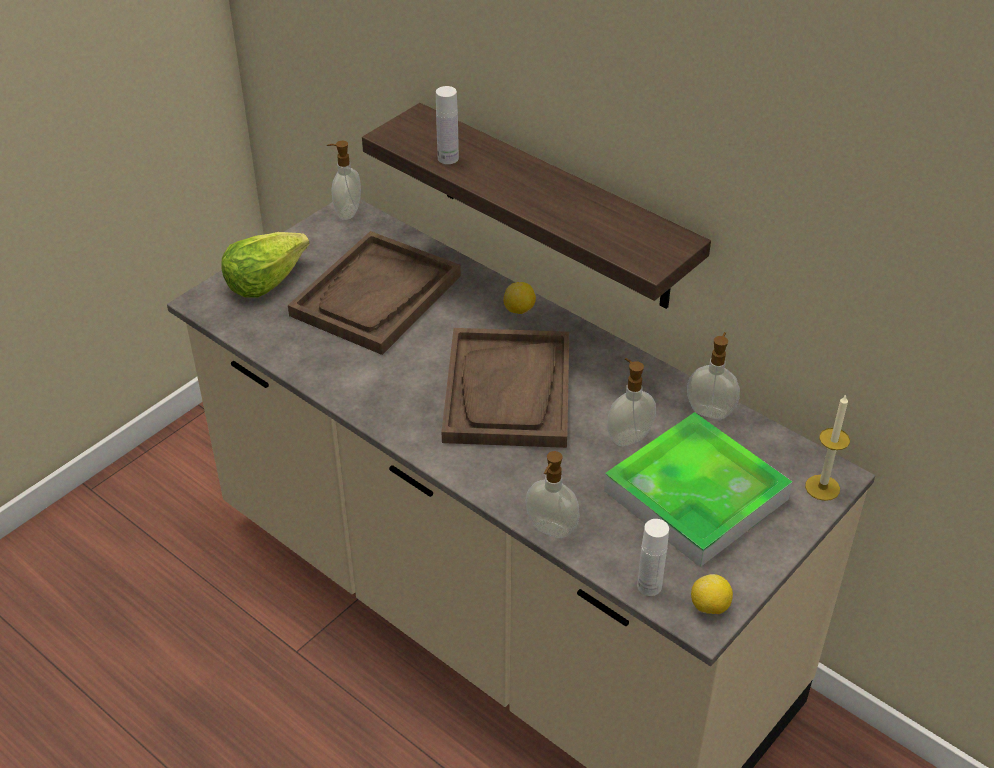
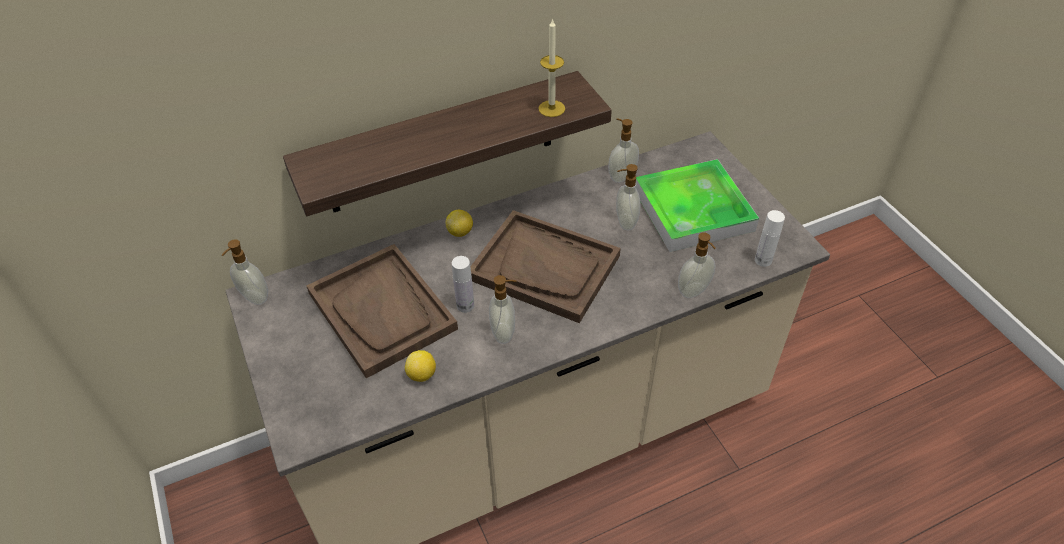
camera: 65 degrees left, 5 degrees up
lettuce [221,232,309,298] -> none
white bottle [436,86,459,164] -> white bottle moved to [452,256,474,313]
lemon [691,574,733,614] -> lemon moved to [405,350,436,382]
candle [805,394,850,501] -> candle moved to [538,18,565,117]
none -> soap dispenser [489,275,516,344]

